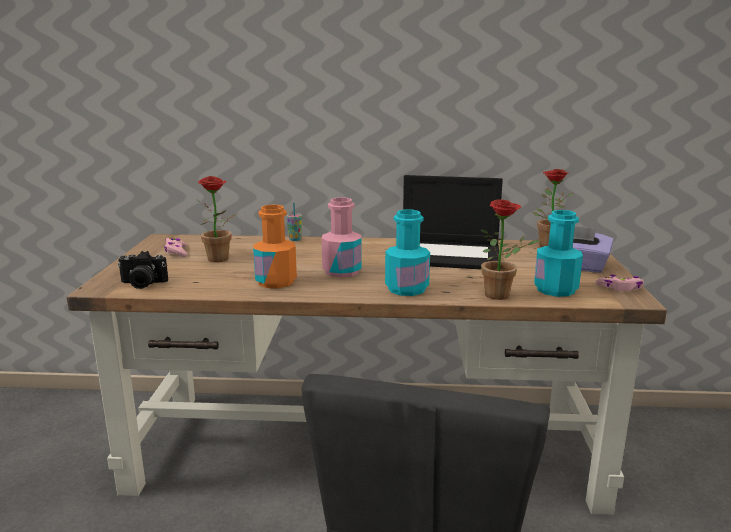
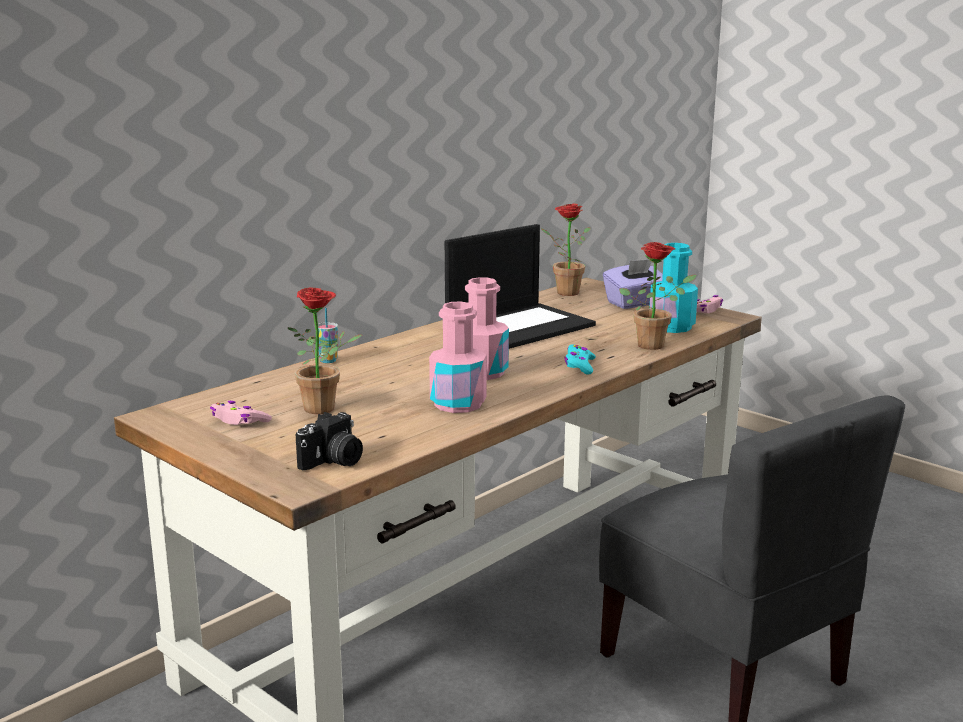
camera: 50 degrees left, 0 degrees up
orange bottle [253,205,297,288] -> pink bottle [429,302,487,413]
turquoise bottle [385,209,430,296] -> turquoise game controller [564,344,596,375]

